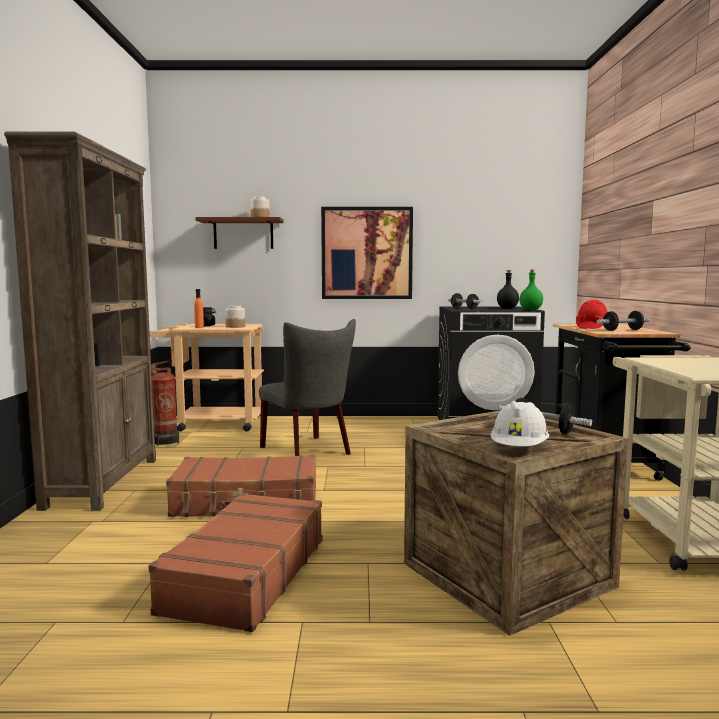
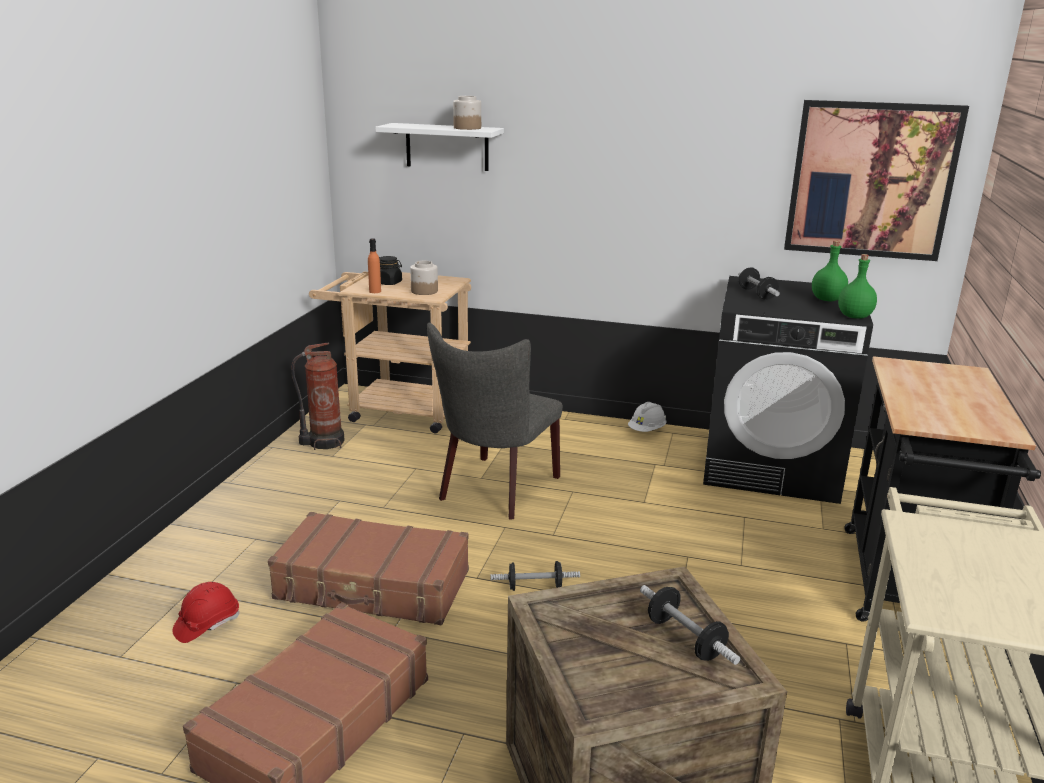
camera: 15 degrees right, 15 degrees up
brown bookcase [4,131,156,511] -> none
brown shelf [195,217,284,249] -> white shelf [375,123,504,171]
grey chair [259,319,356,456] -> grey chair turned 45 degrees clockwise [427,322,563,520]
picture [321,207,413,299] -> picture moved to [784,100,969,261]
white hard hat [491,401,549,447] -> white hard hat moved to [628,402,666,432]
black bottle [497,270,519,308] -> green bottle [812,240,848,301]
red hard hat [576,300,607,329] -> red hard hat moved to [173,582,239,643]
dumbbell [597,311,649,331] -> dumbbell moved to [490,561,580,591]

